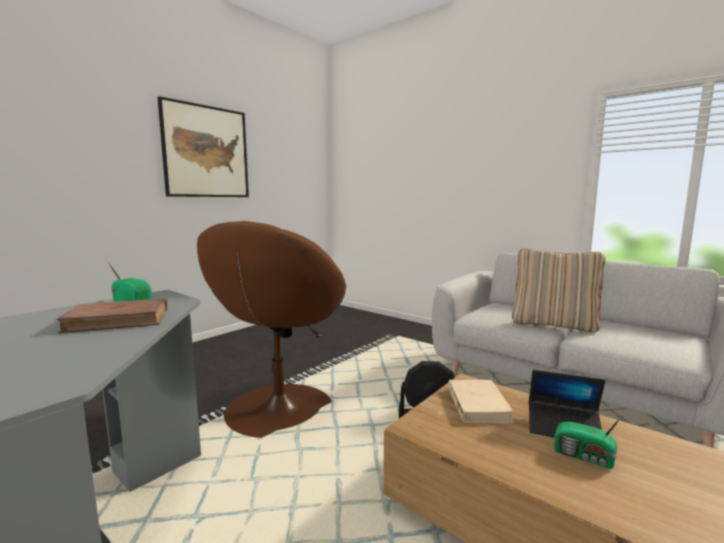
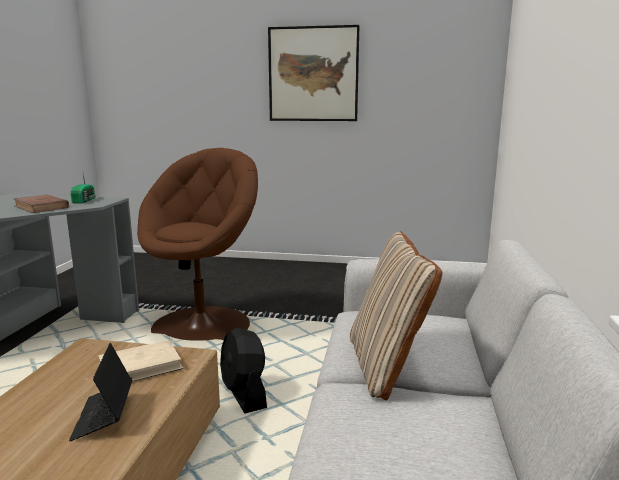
camera: 60 degrees right, 5 degrees up
brown armchair [197,221,346,438] -> brown armchair turned 135 degrees clockwise [137,148,258,341]
radio [554,412,625,469] -> none

